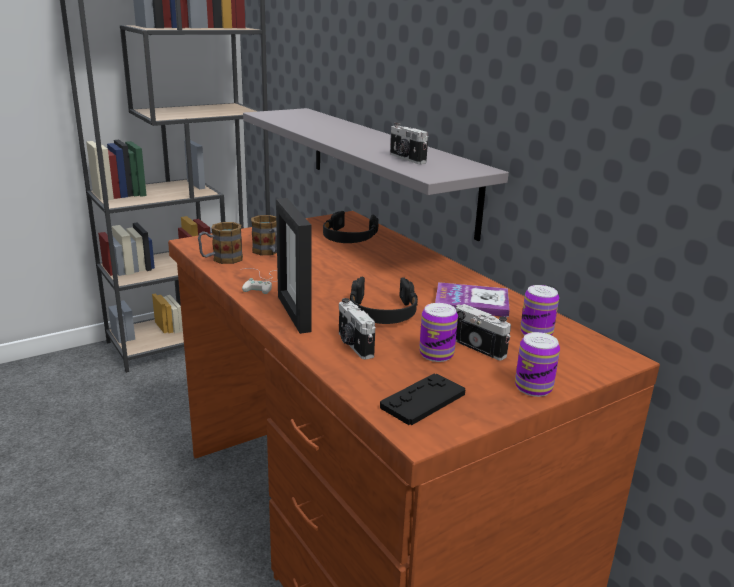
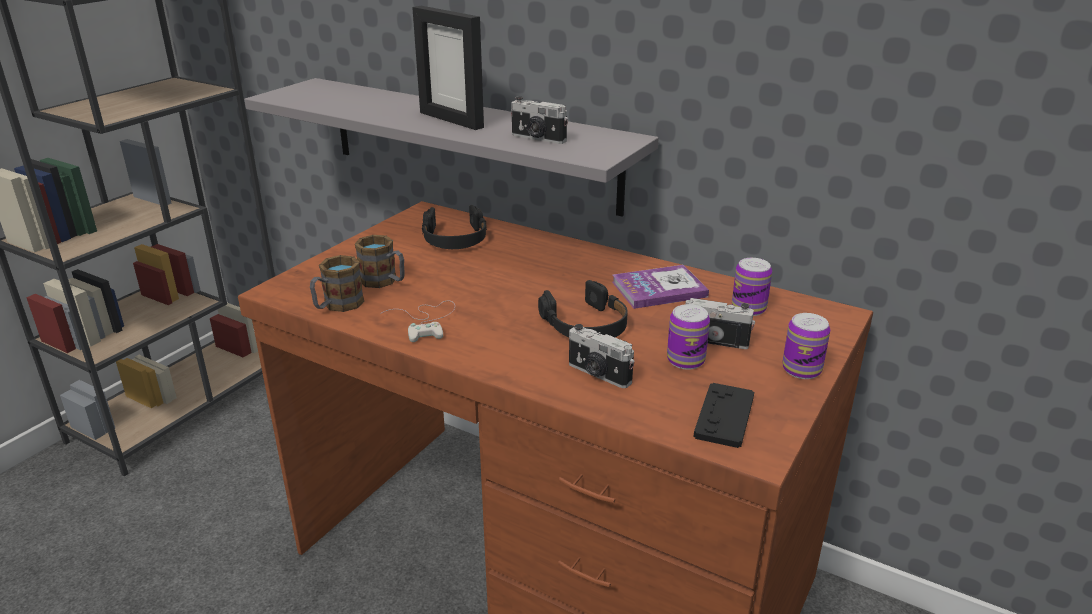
camera: 25 degrees left, 5 degrees up
picture frame [276,198,312,334] -> picture frame moved to [412,6,484,130]

